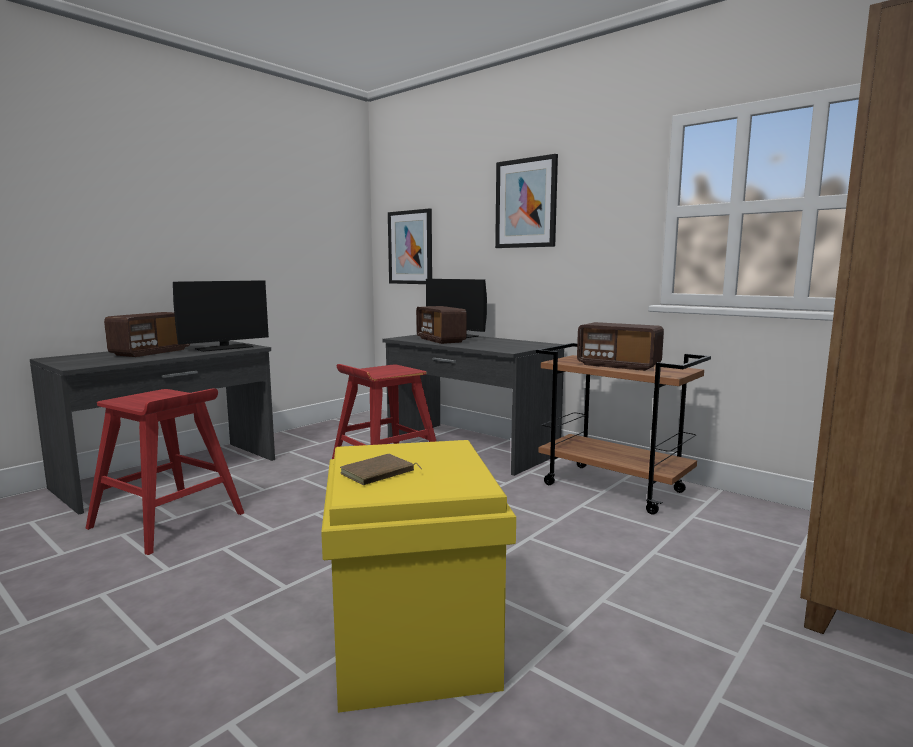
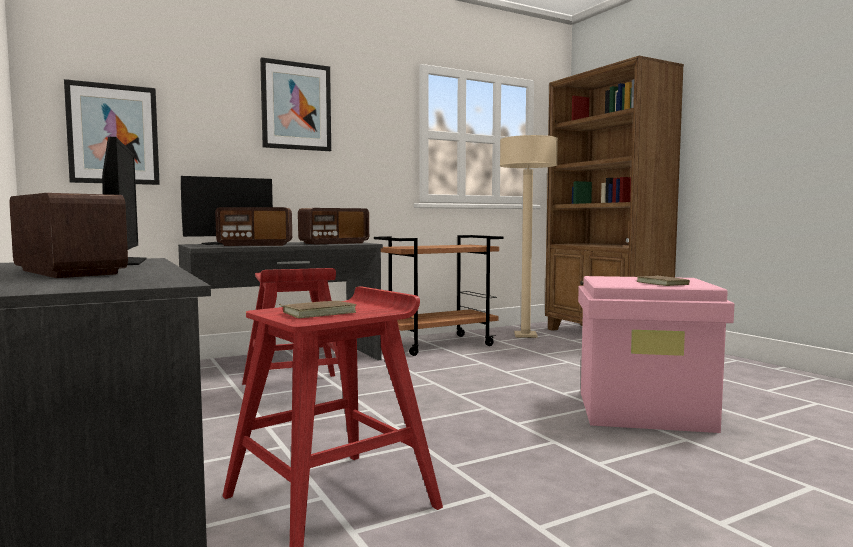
camera: 70 degrees left, 5 degrees down
yellow storage box [321,440,516,713] -> pink storage box [578,276,734,433]
radio [577,322,664,371] -> radio moved to [298,208,369,244]
none -> brown book [279,301,356,318]
none -> beige floor lamp [500,135,558,338]

